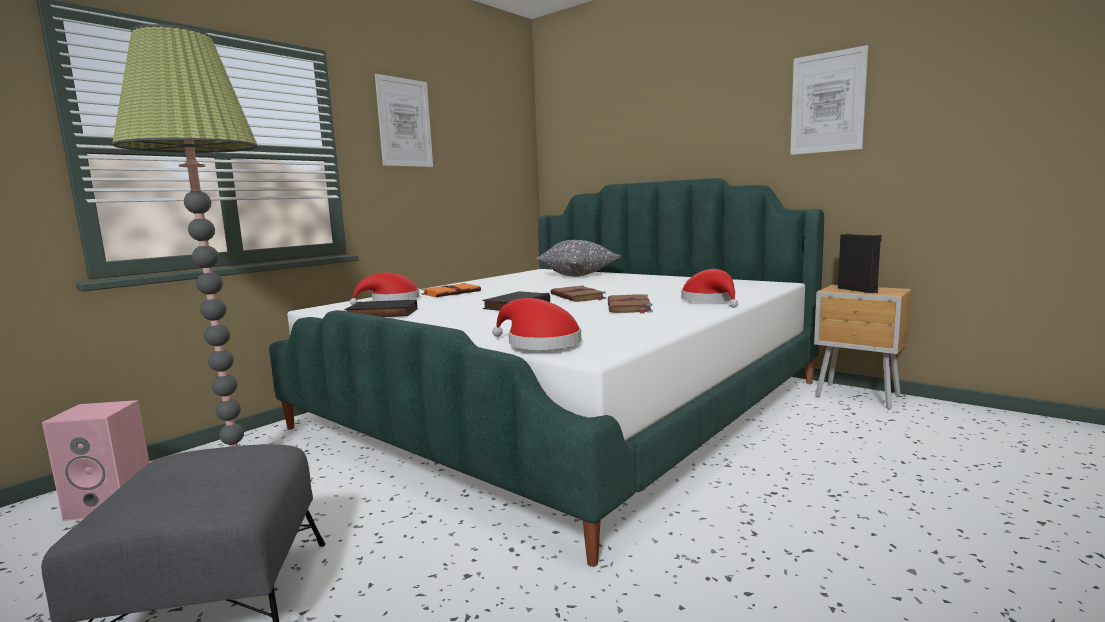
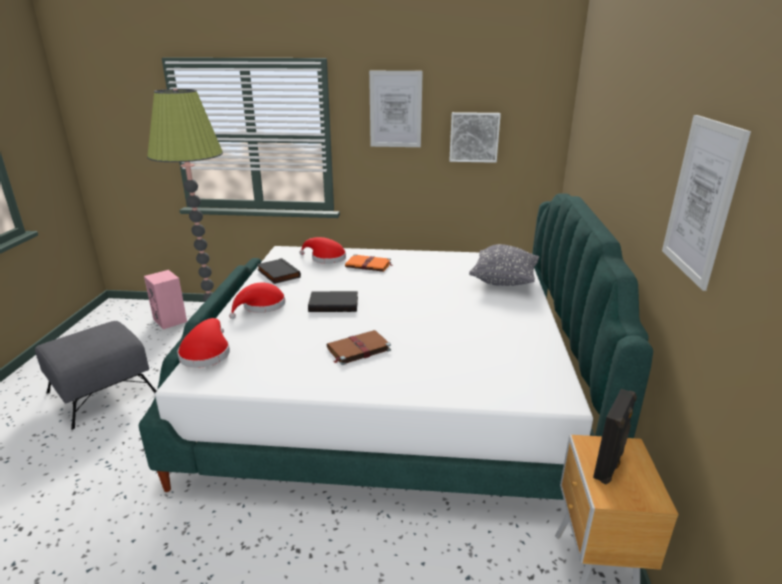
camera: 55 degrees right, 15 degrees up
brown book [550,285,607,302] -> none
red hat [681,269,738,308] -> red hat moved to [229,283,285,319]
none -> picture [449,112,501,163]

